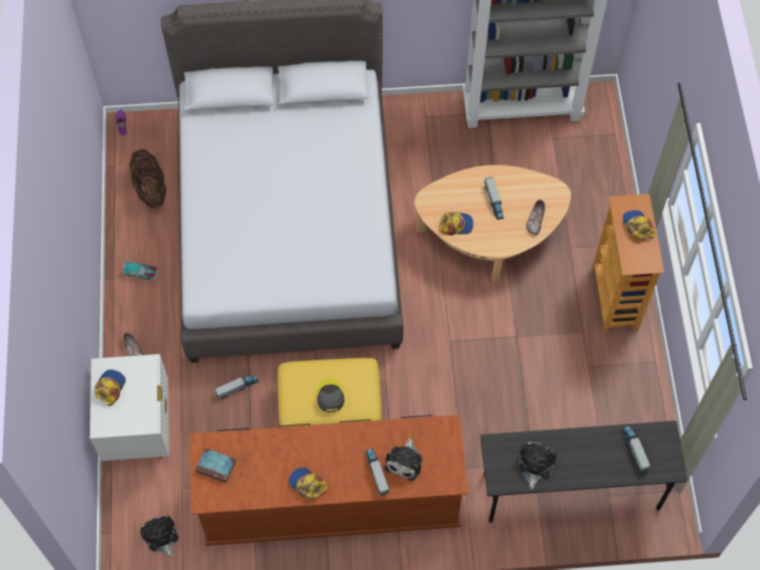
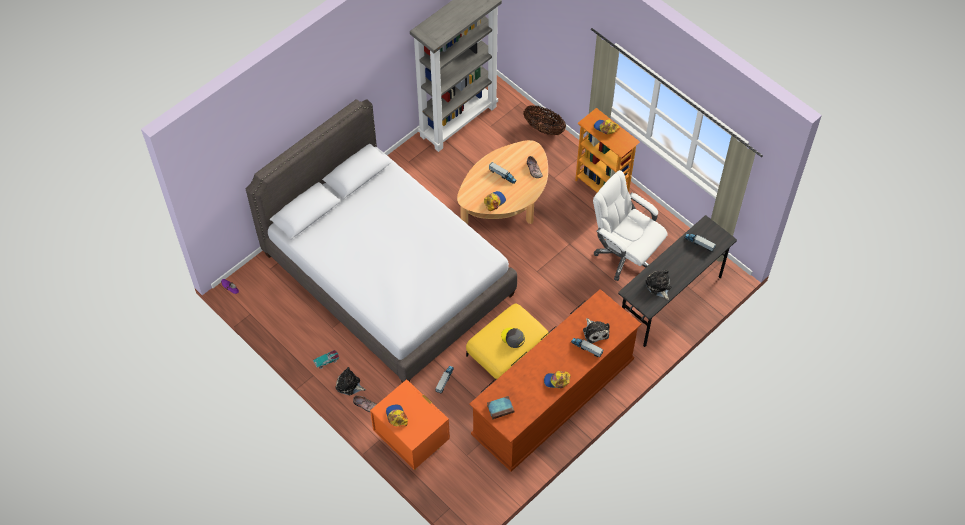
camera: 40 degrees left, 5 degrees down
white nightstand [90,354,169,462] -> orange nightstand [370,379,450,470]
basket [129,149,166,208] -> basket moved to [523,105,566,135]
plush toy [140,516,178,558] -> plush toy moved to [336,367,366,395]
none -> white office chair [593,170,668,281]

